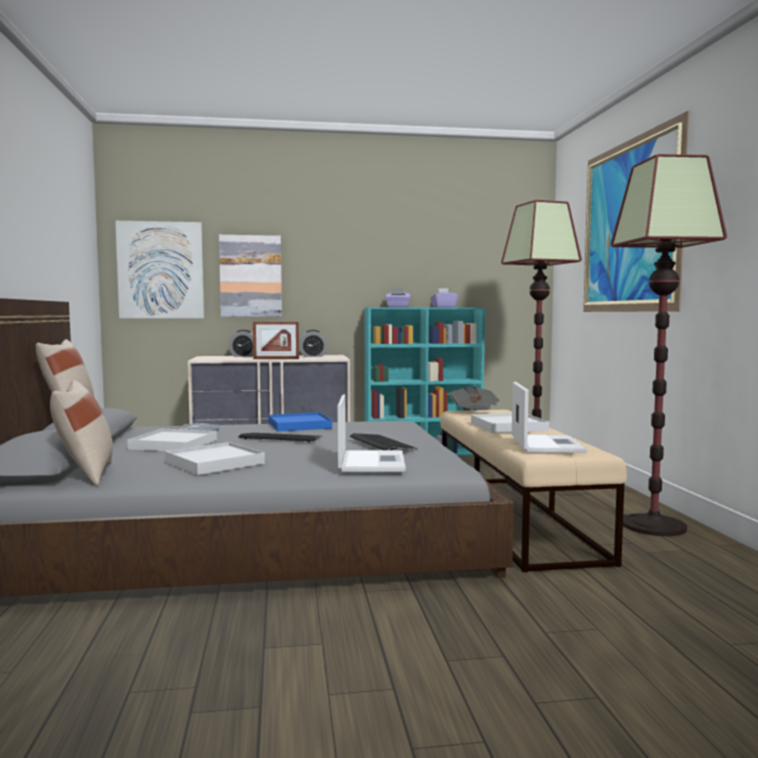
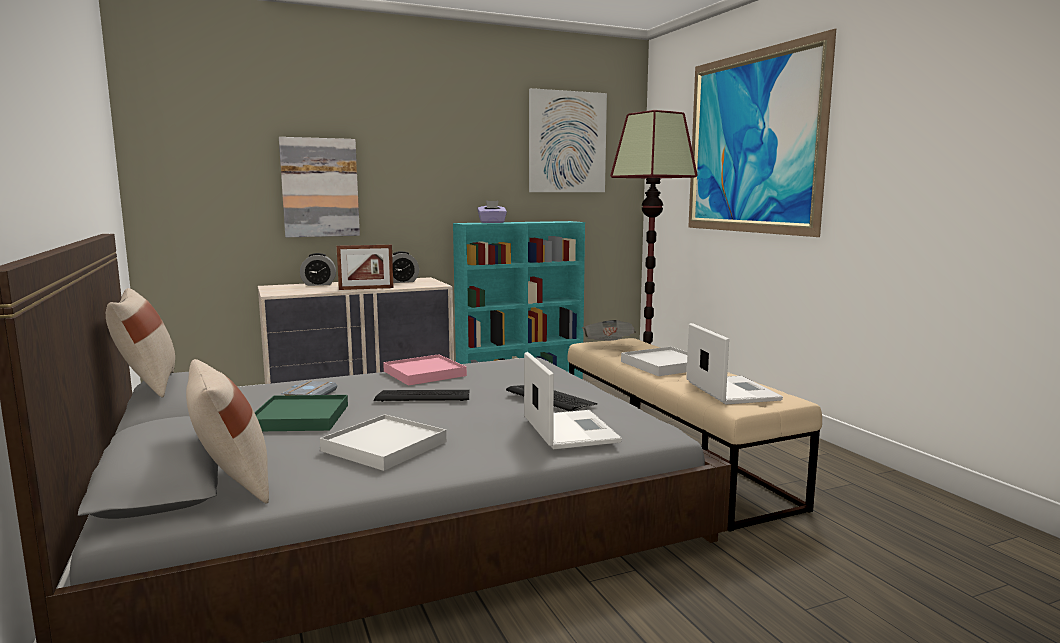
camera: 15 degrees left, 5 degrees up
picture [115,221,204,318] -> picture moved to [529,88,607,192]
white tray [127,429,217,451] -> green tray [254,395,348,431]
blue tray [269,412,332,432] -> pink tray [383,354,467,386]
purple tissue box [430,288,458,308] -> none
floor lamp [611,154,727,536] -> none

